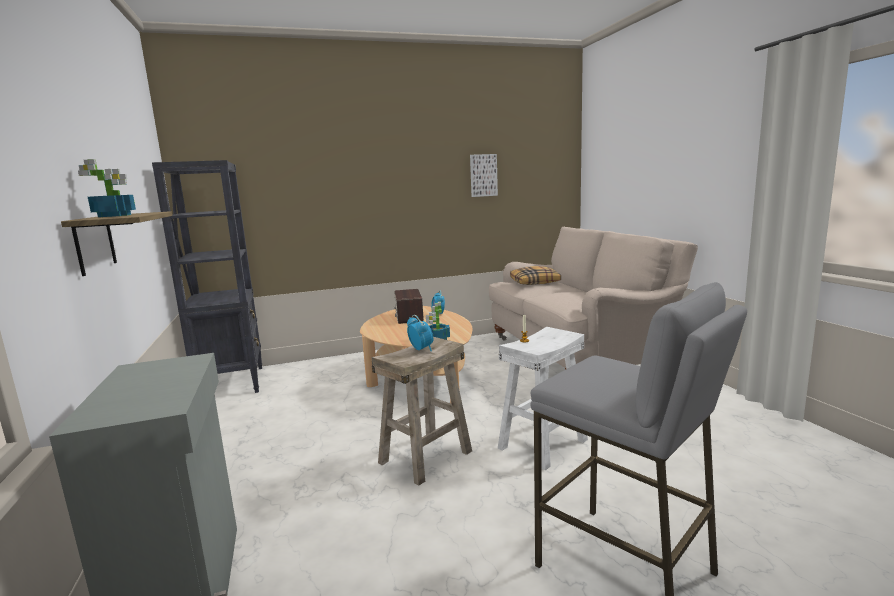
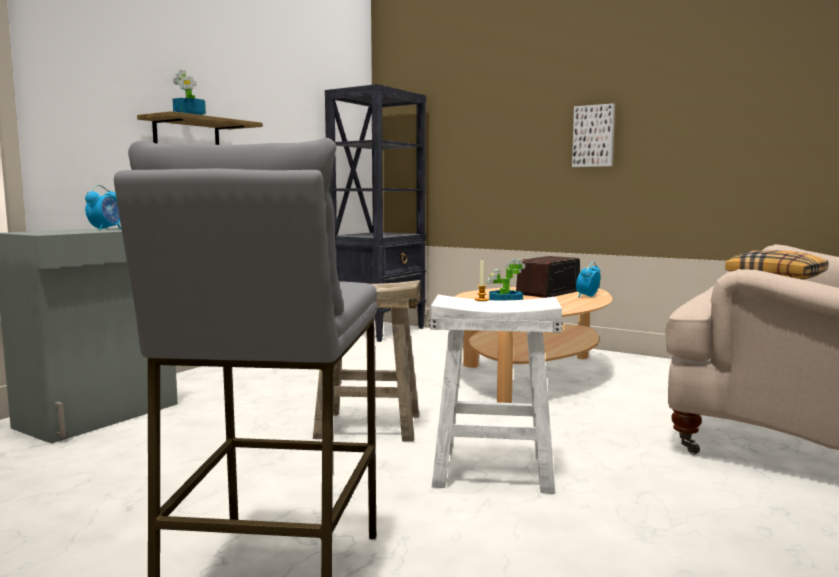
camera: 50 degrees right, 5 degrees down
alarm clock [407,315,433,351] -> alarm clock moved to [85,185,121,231]
picture [470,154,498,197] -> picture moved to [572,103,615,167]

